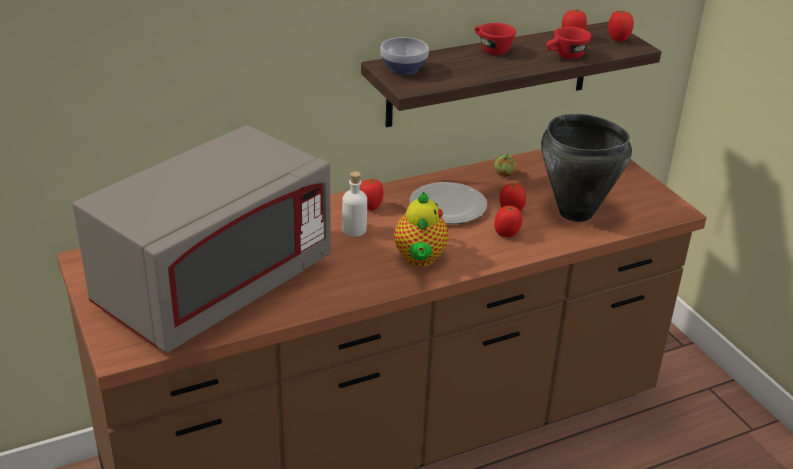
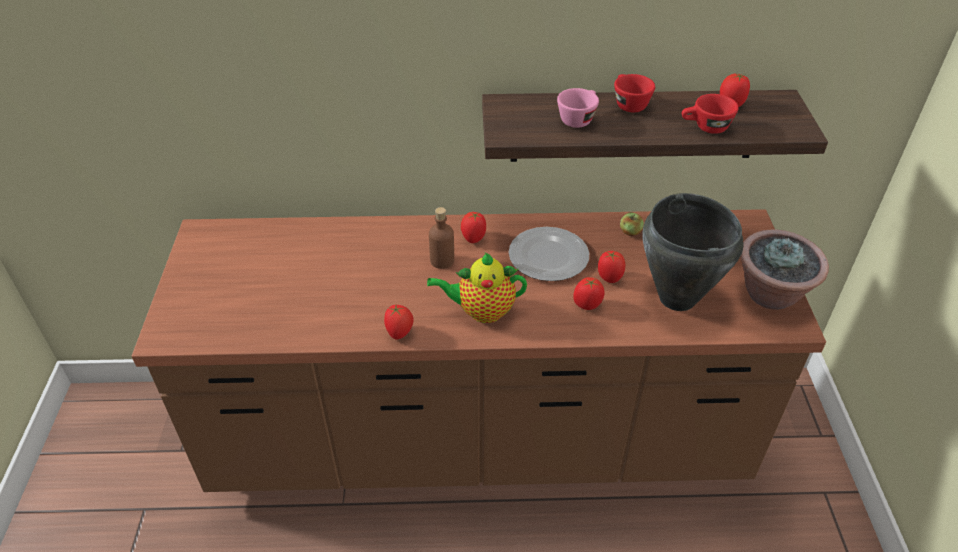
camera: 25 degrees right, 10 degrees up
grey microwave [72,125,331,352] -> none
white bottle [342,171,367,237] -> brown bottle [429,207,454,269]
bowl [380,37,429,75] -> none
teapot [394,192,449,267] -> teapot turned 60 degrees clockwise [427,253,527,323]
tomato [608,10,634,42] -> tomato moved to [384,305,414,340]
none -> pink cup [557,88,599,128]
none -> potted plant [740,230,829,310]

